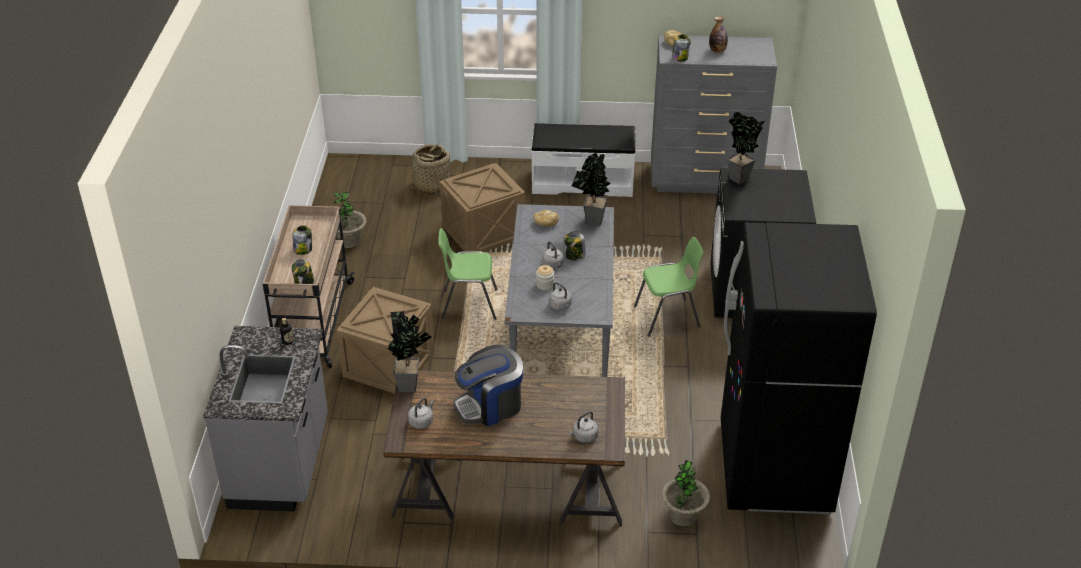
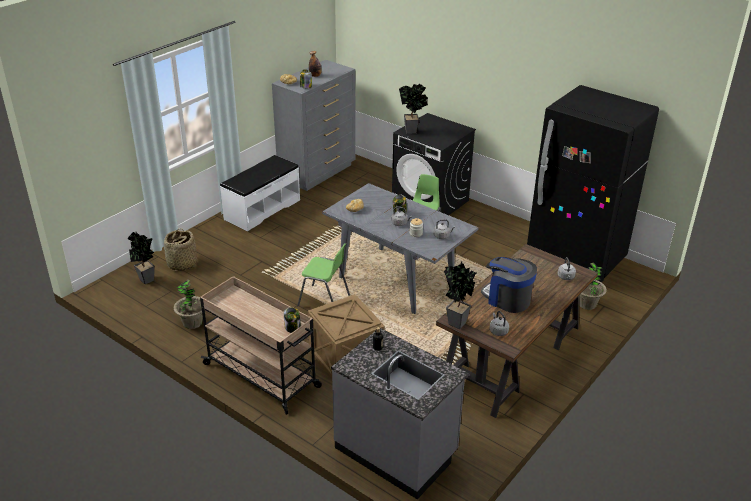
camera: 55 degrees left, 5 degrees down
jar [293,226,312,255] -> none
green chair [438,228,498,320] -> green chair turned 105 degrees counterclockwise [297,243,350,306]
crate [440,163,525,252] -> none
coffee machine [453,345,523,426] -> coffee machine turned 120 degrees clockwise [481,257,537,313]
potted plant [572,153,611,226] -> potted plant moved to [127,232,155,284]

